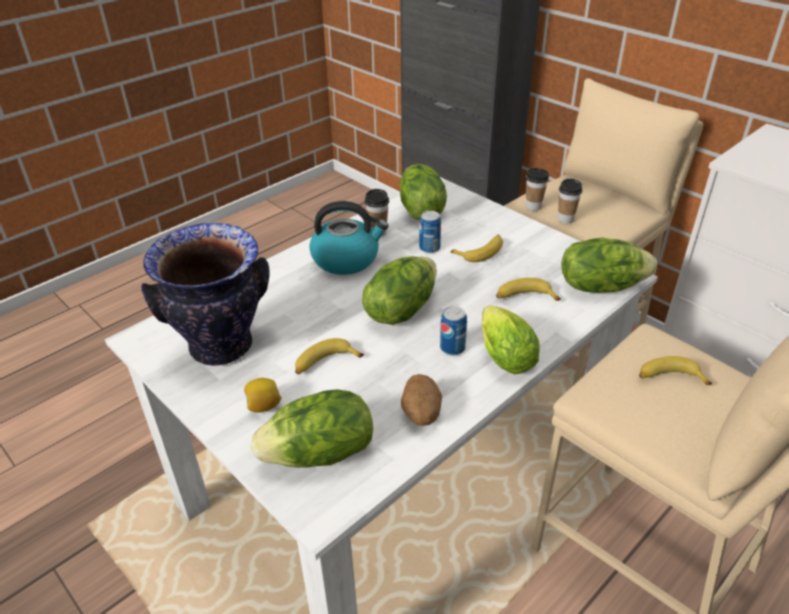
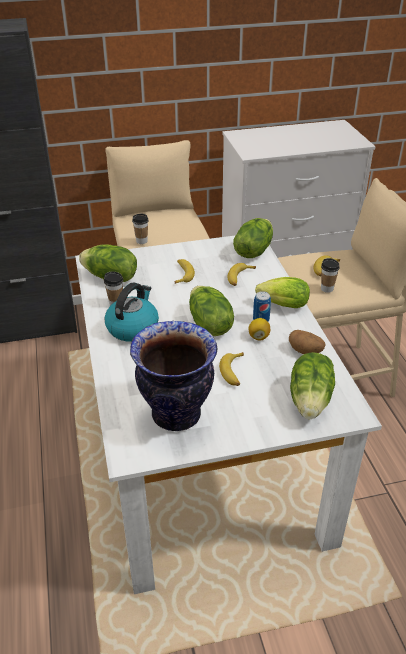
camera: 60 degrees left, 0 degrees up
lemon [244,378,282,413] -> lemon moved to [248,318,270,340]
can [419,211,441,253] -> none
cup [558,179,582,223] -> cup moved to [321,258,340,293]

